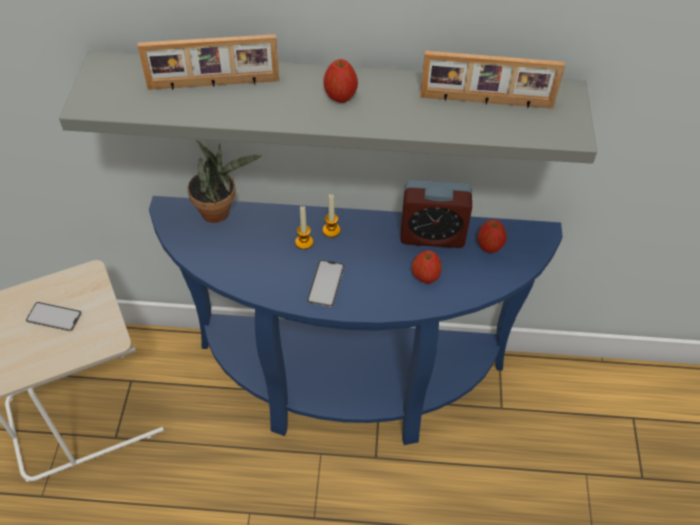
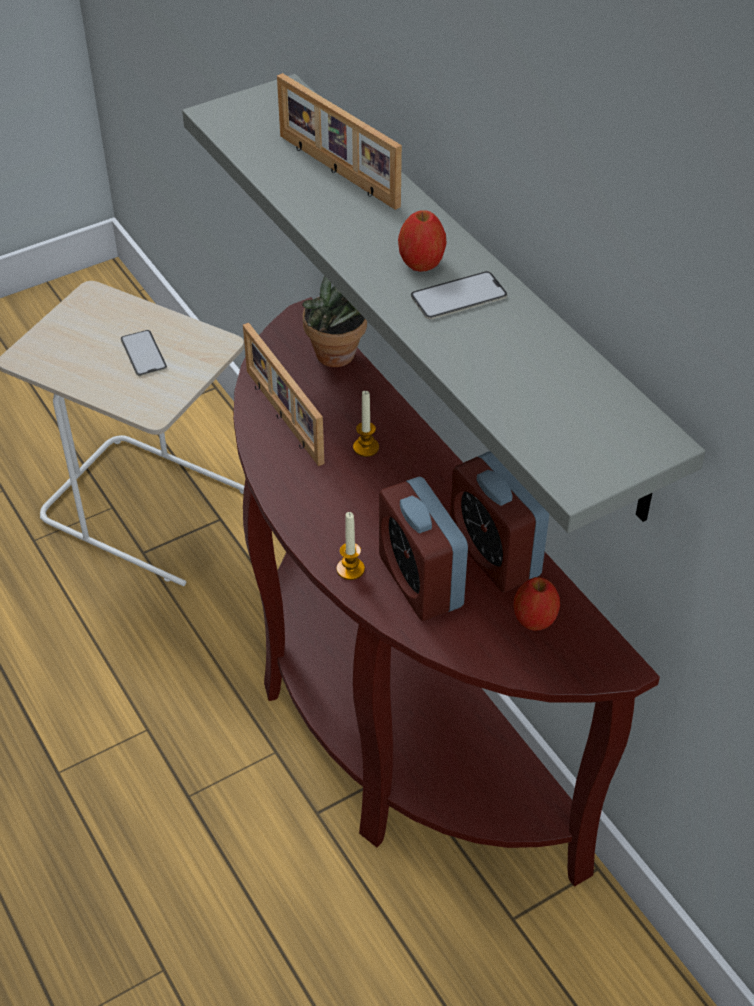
camera: 55 degrees right, 5 degrees down
blue console table [149,196,563,445] -> brown console table [233,297,660,886]
phone [307,260,344,307] -> phone moved to [411,271,507,319]
candle [323,194,340,237] -> candle moved to [337,512,365,580]
apple [412,250,442,283] -> alarm clock [379,477,468,621]
picture frame [420,51,565,109] -> picture frame moved to [243,323,325,466]

